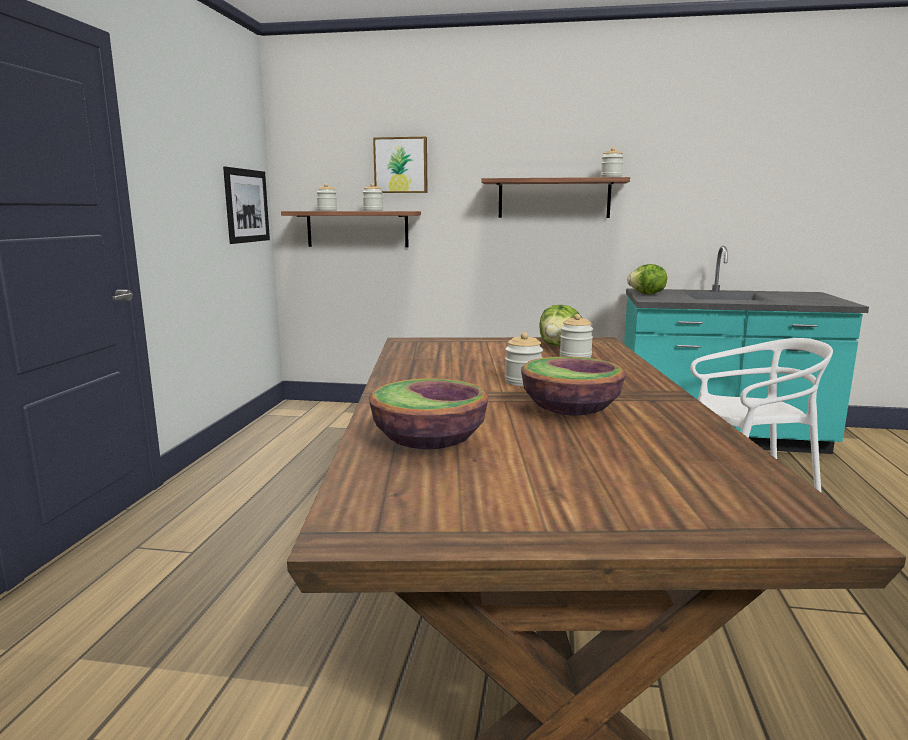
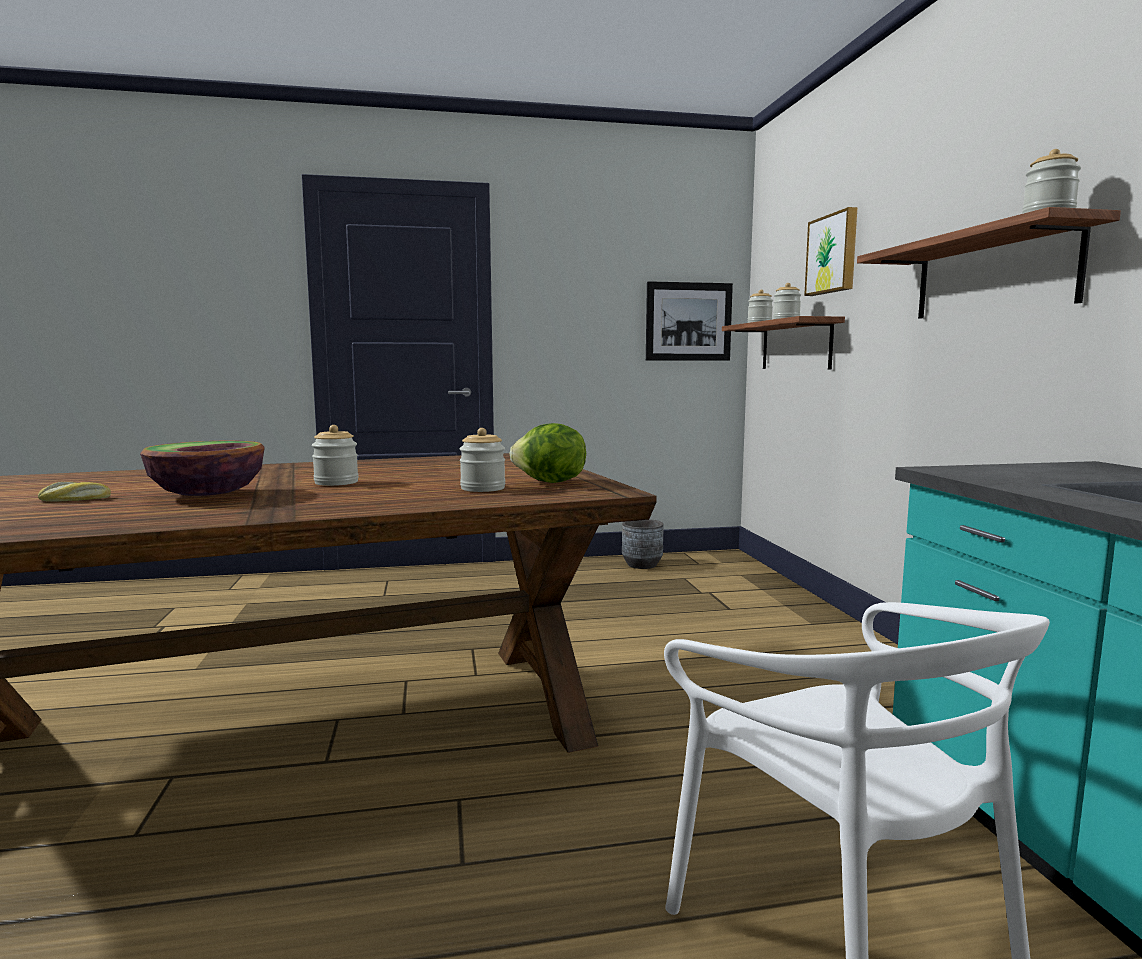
camera: 70 degrees right, 5 degrees down
bowl [369,378,489,450] -> none
lettuce [627,264,667,294] -> none
none -> bread [38,482,111,502]
none -> grey planter [622,519,663,569]

